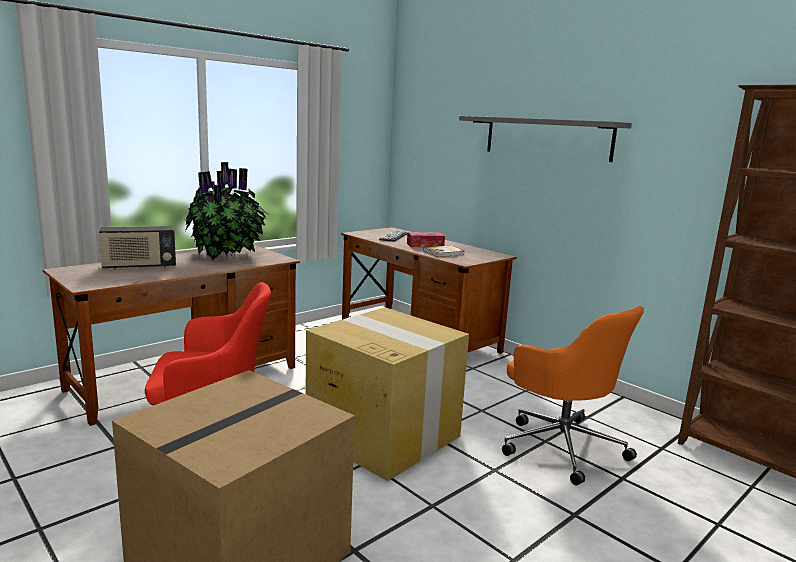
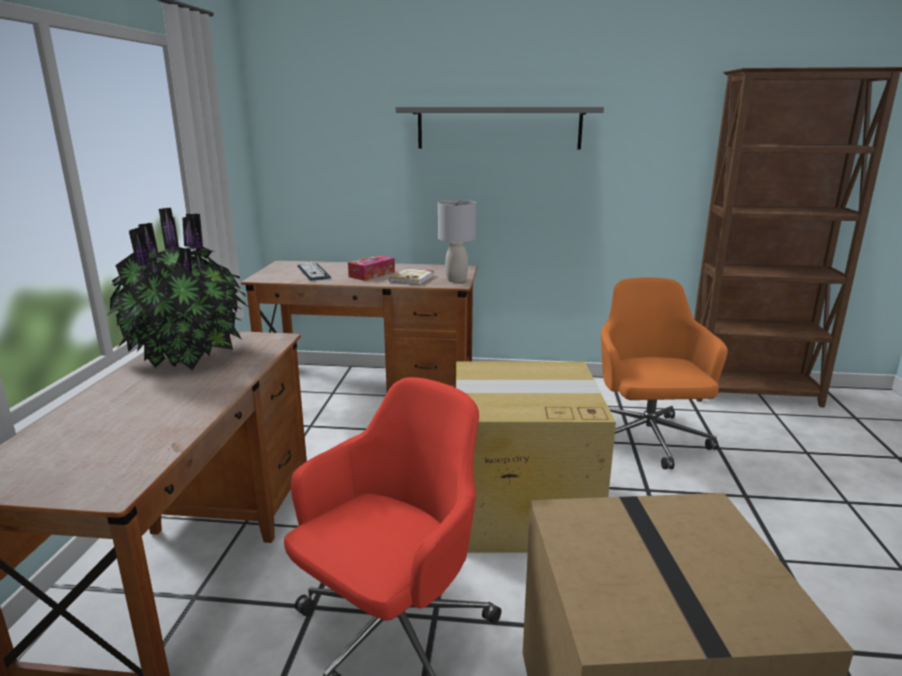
camera: 40 degrees left, 5 degrees up
radio [98,226,176,270] -> none
orange office chair [502,306,644,485] -> orange office chair turned 105 degrees counterclockwise [601,278,728,469]
none -> grey table lamp [438,200,476,283]

